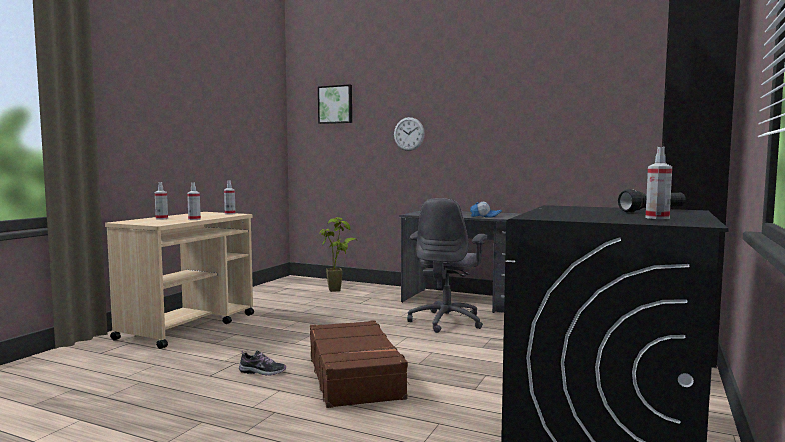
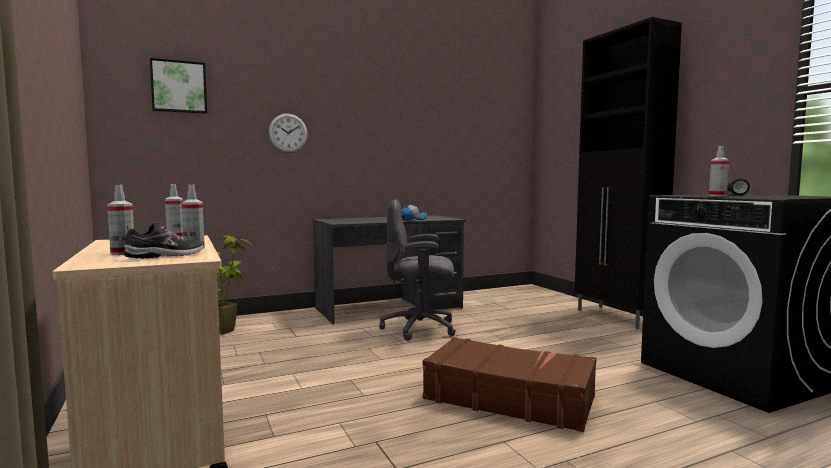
camera: 50 degrees left, 0 degrees up
shoe [239,350,286,376] -> shoe moved to [124,223,203,259]
grey office chair [407,198,487,333] -> grey office chair turned 120 degrees clockwise [379,199,456,341]
spray bottle [646,147,672,219] -> spray bottle moved to [709,146,729,197]

